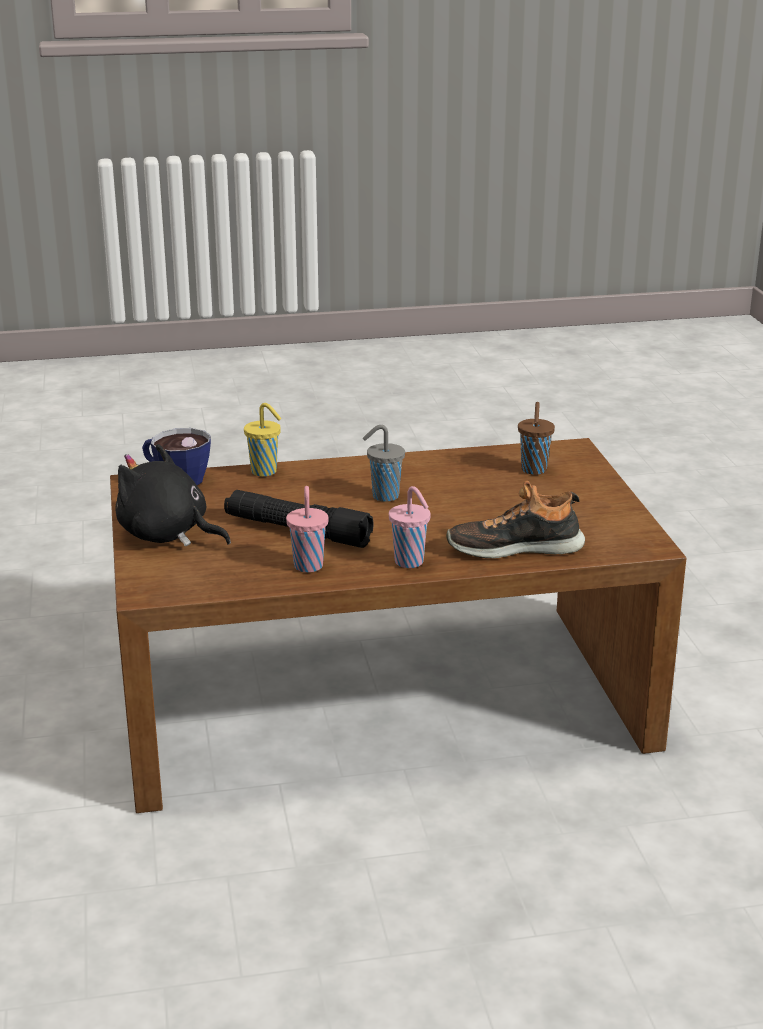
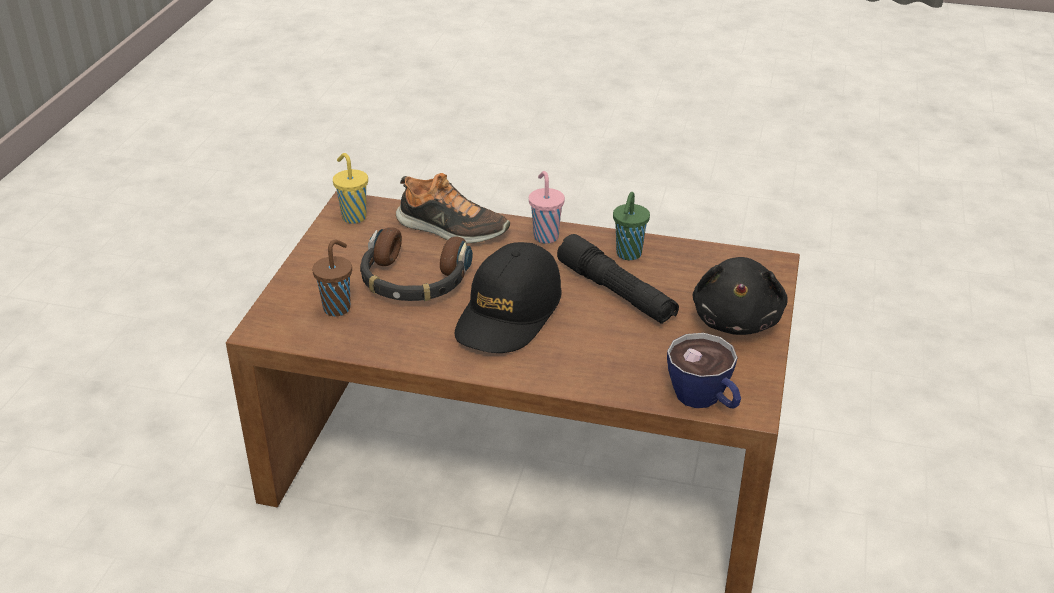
camera: 155 degrees left, 10 degrees up
black plush toy [115,444,231,546] -> black plush toy turned 45 degrees clockwise [693,257,787,335]
yellow cup [244,403,282,477] -> yellow cup moved to [333,153,368,224]
pink cup [286,486,329,573] -> green cup [613,192,650,260]
grey cup [363,425,405,502] -> black cap [455,242,562,353]
none -> headphones [360,227,473,301]

